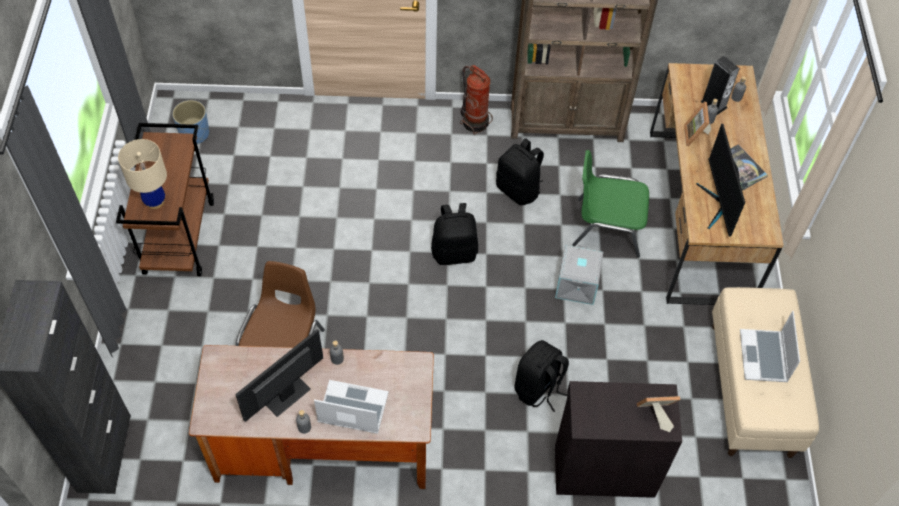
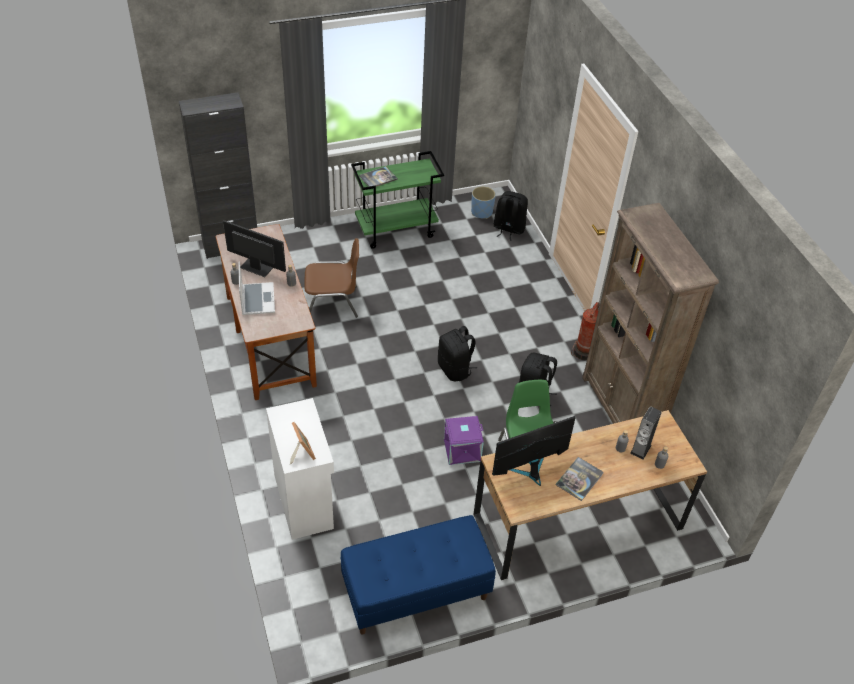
camera: 70 degrees right, 10 degrees down
brown cart [116,123,214,276] -> green cart [351,151,444,249]
beige table lamp [118,139,167,209] -> book [359,166,398,187]
black backpack [514,340,569,412] -> black backpack moved to [494,191,528,241]
grey storage box [555,245,603,305] -> purple storage box [444,416,484,465]
black cabinet [555,381,682,498] -> white cabinet [266,398,334,540]
picture frame [684,101,711,147] -> none
beige bench [712,287,819,458] -> blue bench [341,515,496,635]
laptop [740,311,800,382] -> none

